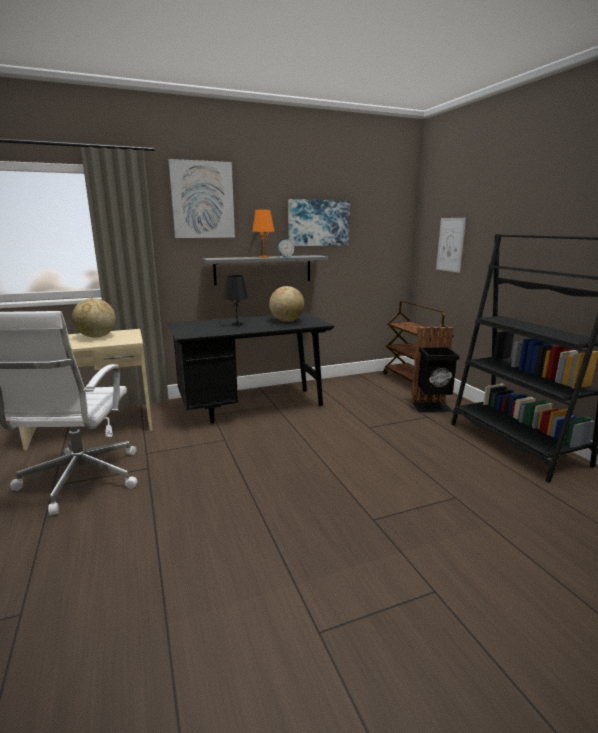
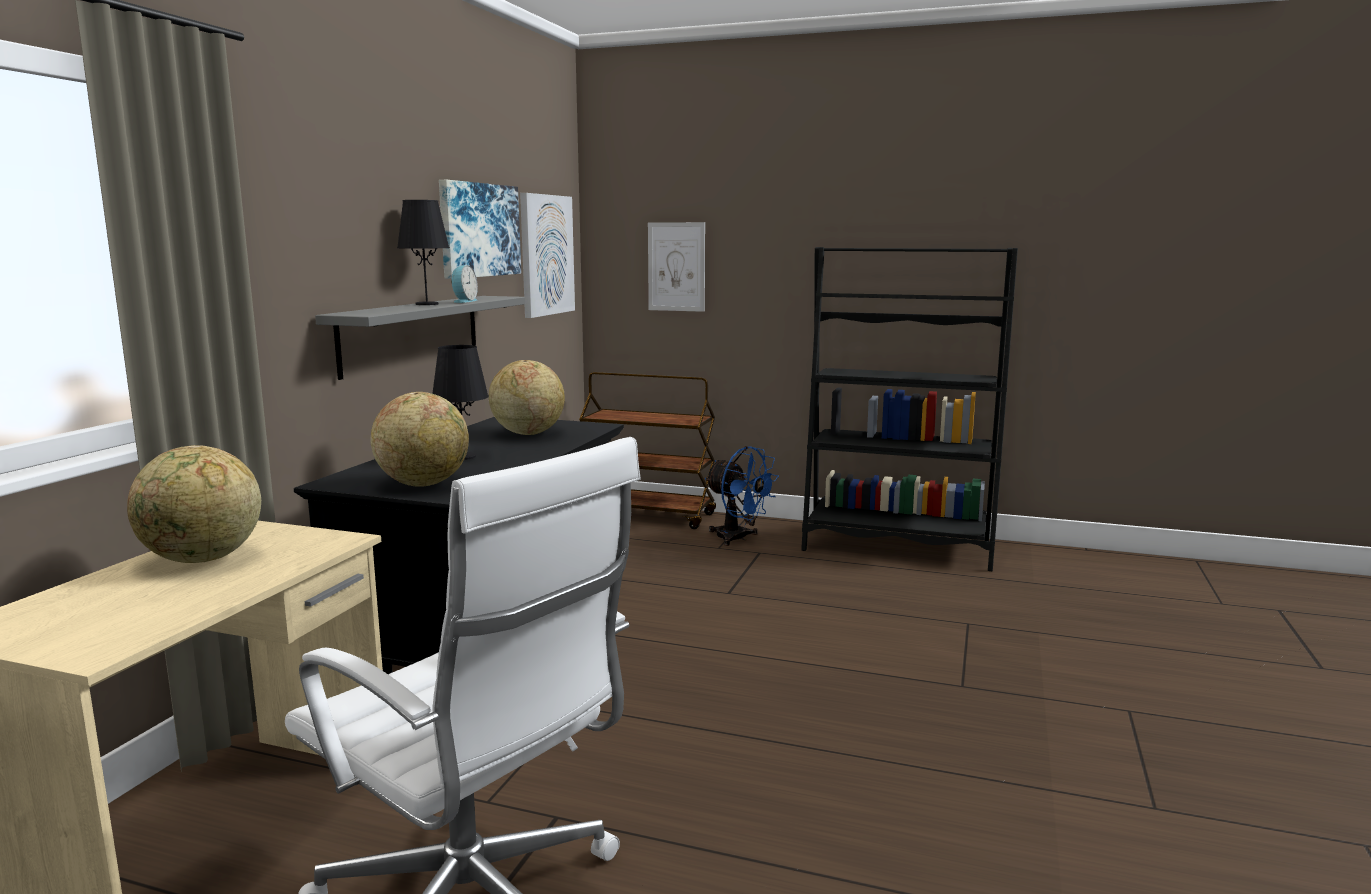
camera: 50 degrees left, 5 degrees down
picture [169,159,235,238] -> picture moved to [520,193,575,318]
orange table lamp [252,210,275,257] -> black table lamp [397,200,450,305]
black trash can [411,327,460,412] -> blue fan [705,446,779,546]
none -> globe [370,392,469,487]

